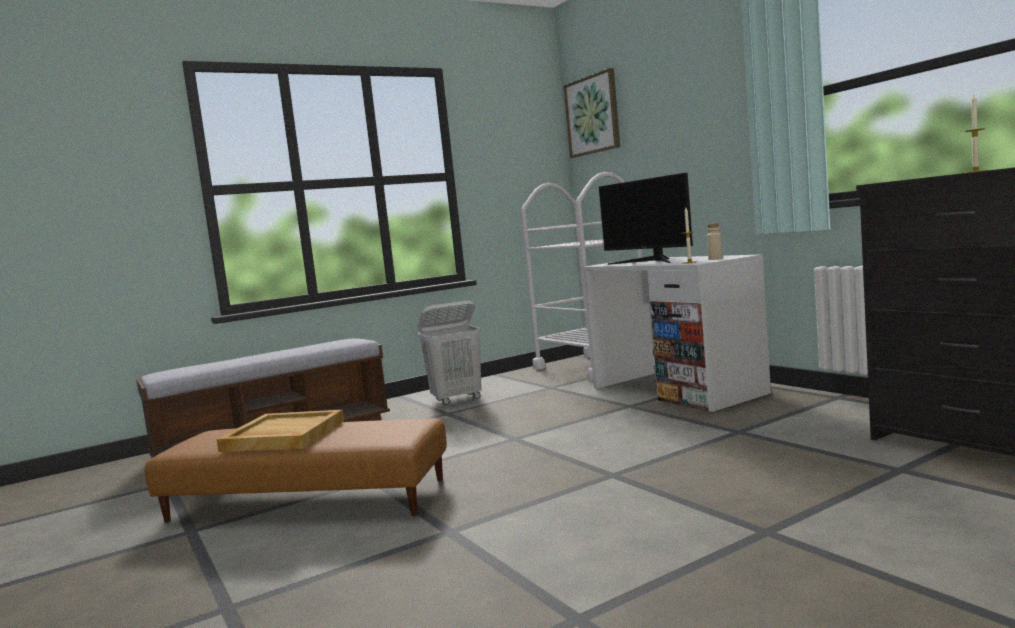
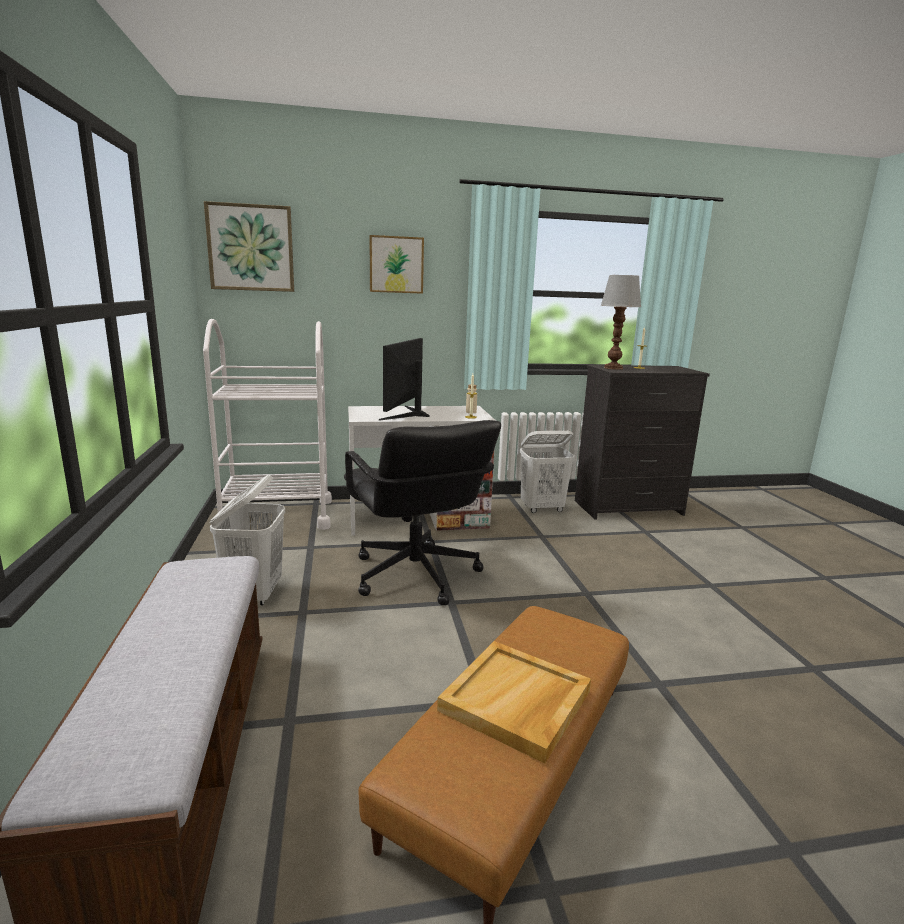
camera: 70 degrees left, 10 degrees up
monitor [599,173,693,265] -> monitor turned 120 degrees clockwise [379,338,430,421]
none -> black office chair [344,420,501,605]
none -> picture [369,235,424,294]
none -> white laundry basket [520,431,575,513]
none -> table lamp [600,275,641,370]

